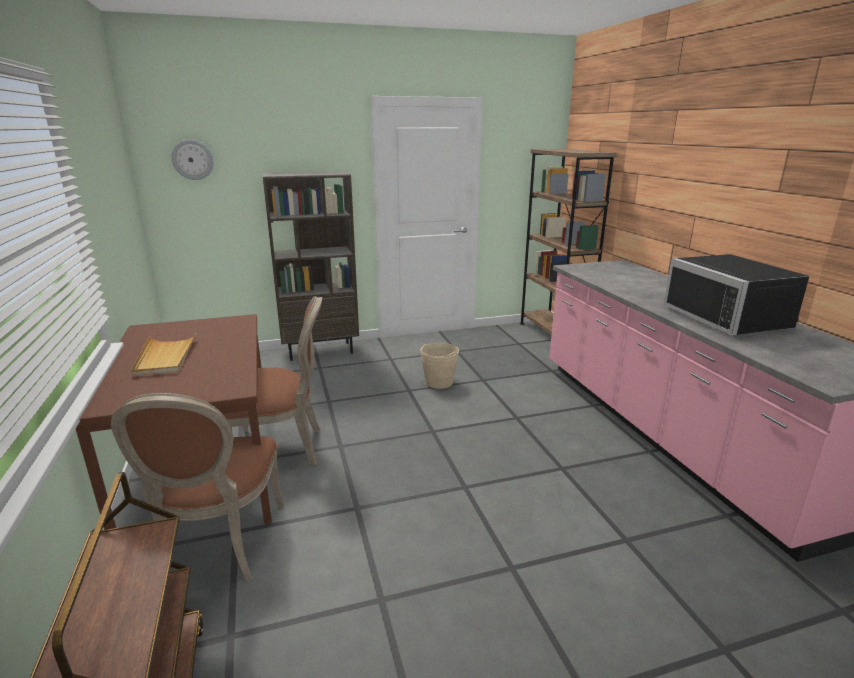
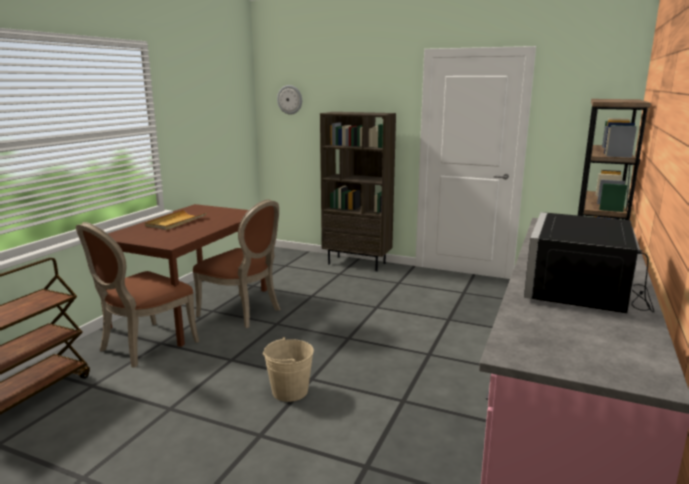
camera: 40 degrees right, 5 degrees down
beige bucket [420,343,459,389] -> beige bucket moved to [263,337,314,402]

